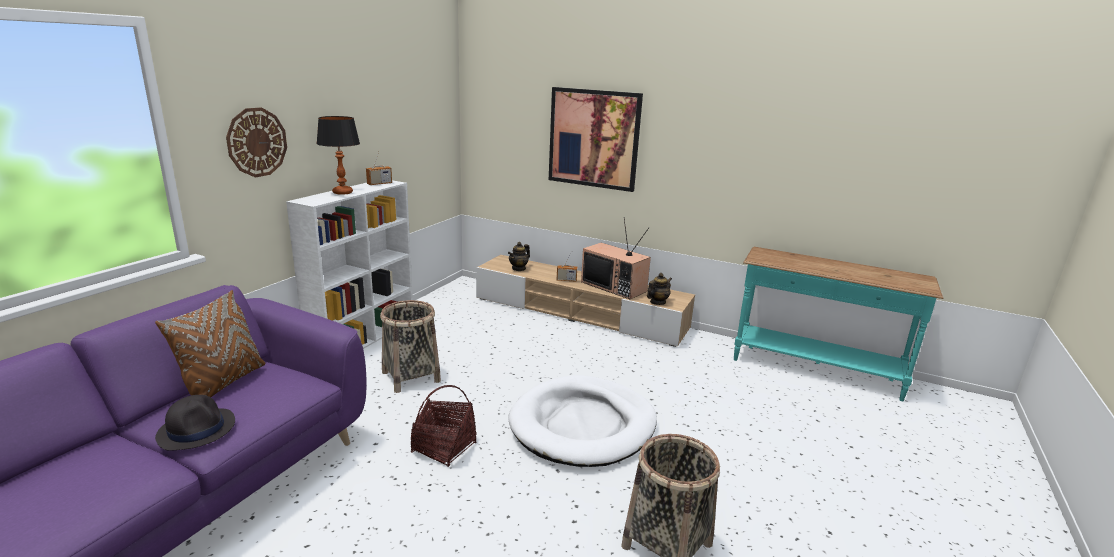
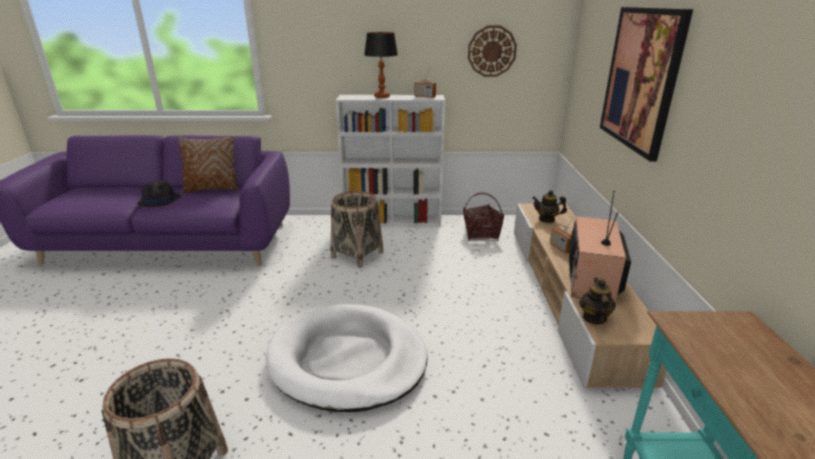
camera: 65 degrees right, 5 degrees up
wall clock [226,107,287,177] -> wall clock moved to [468,26,517,77]
basket [411,385,477,467] -> basket moved to [463,193,504,241]
teapot [647,273,672,305] -> teapot turned 105 degrees counterclockwise [579,278,616,324]

